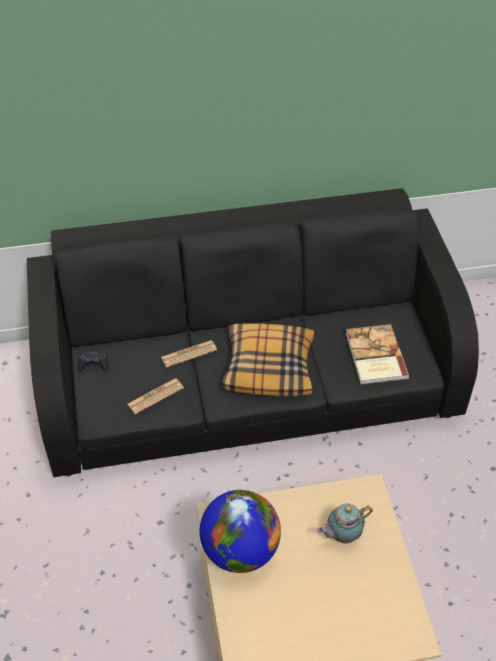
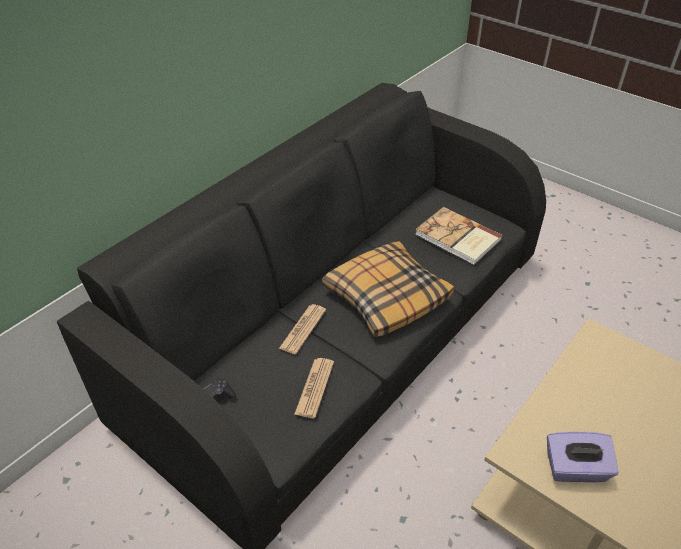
camera: 40 degrees left, 5 degrees down
globe [200,490,281,573] -> purple tissue box [547,431,619,482]
teapot [318,503,373,544] -> none

